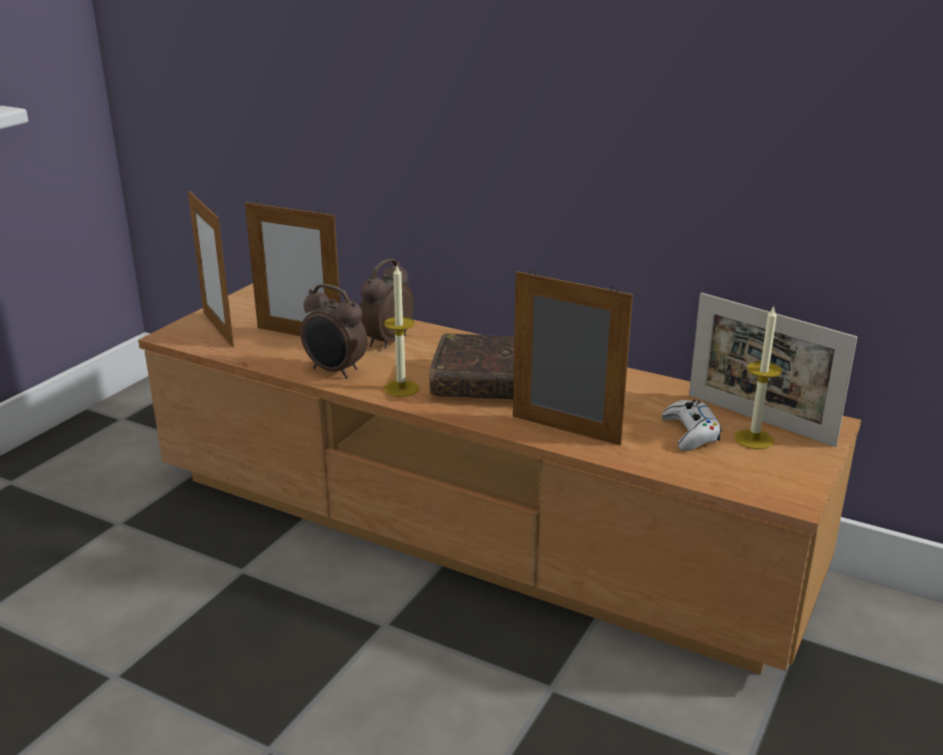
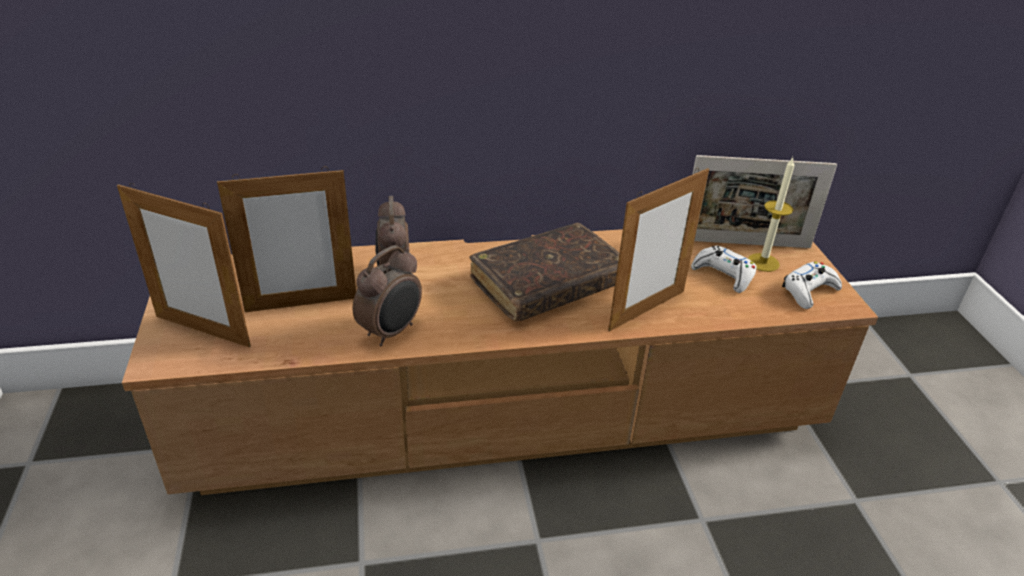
camera: 40 degrees left, 10 degrees up
alarm clock [300,284,367,379] -> alarm clock turned 45 degrees counterclockwise [353,245,422,346]
candle [384,266,419,397] -> none
picture frame [513,270,633,446] -> picture frame turned 150 degrees clockwise [608,168,709,331]
none -> white game controller [782,261,842,309]

